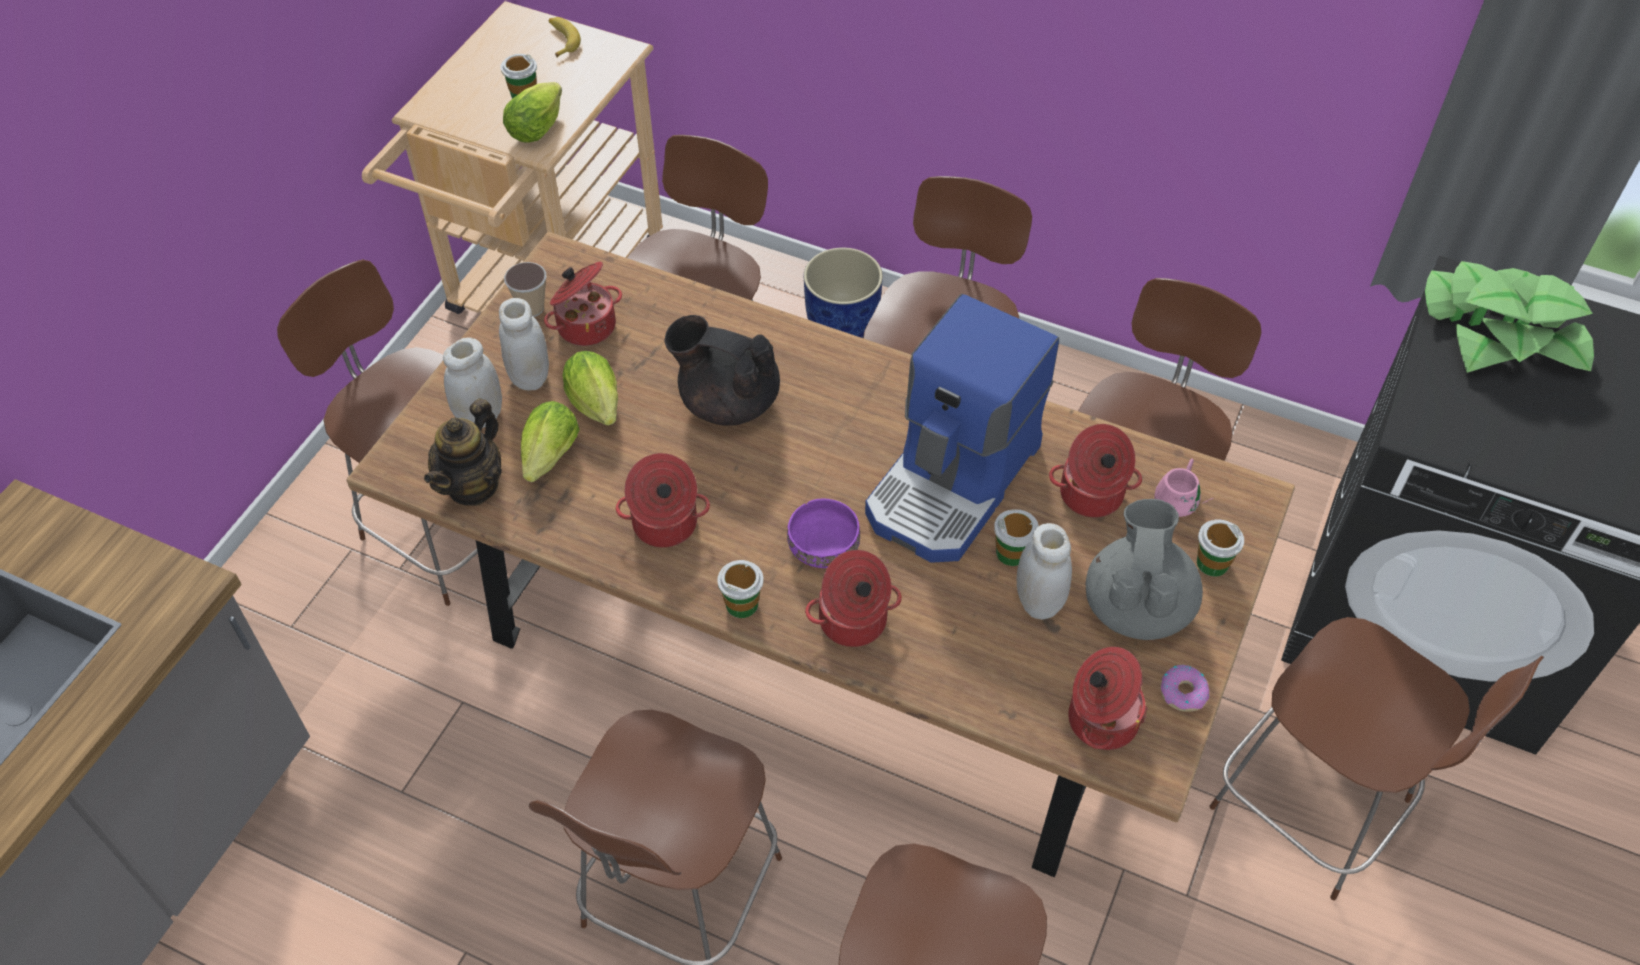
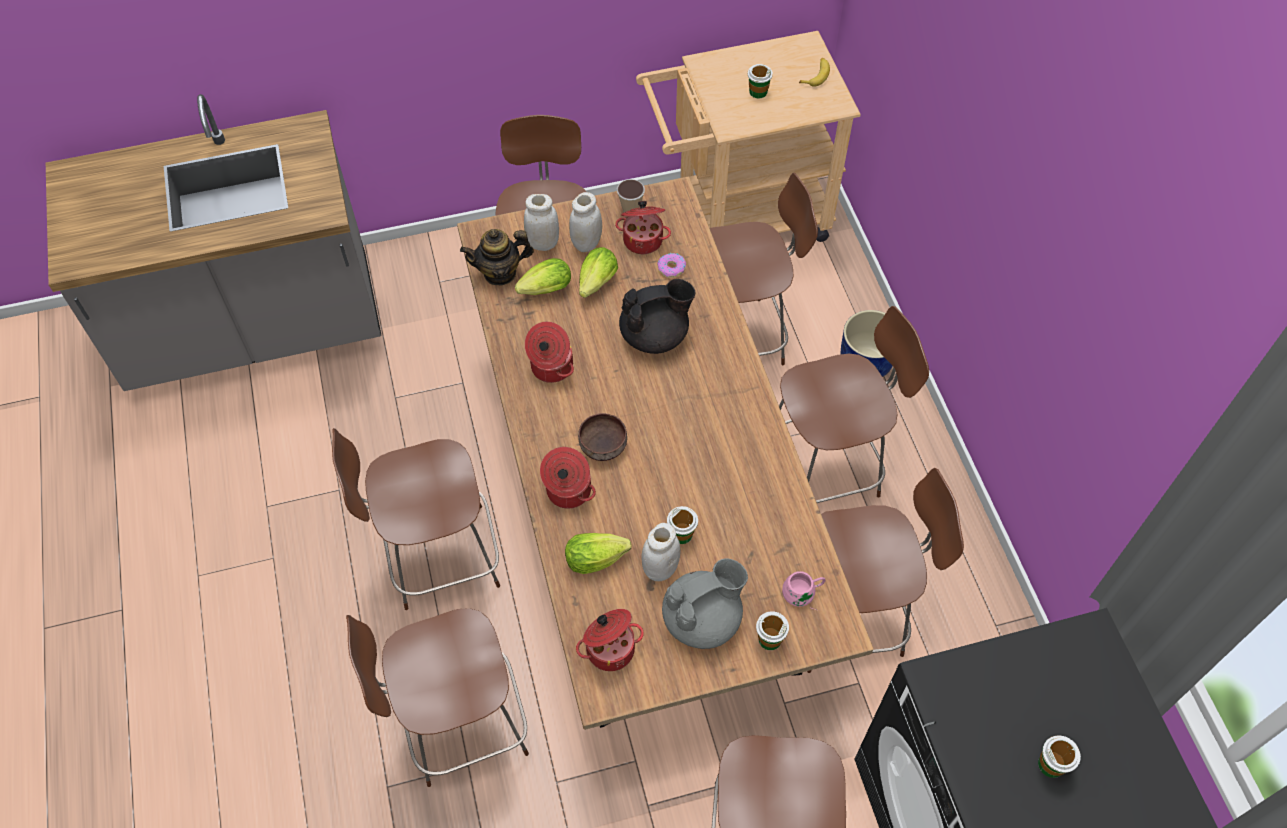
camera: 50 degrees right, 5 degrees up
lettuce [503,82,562,143] -> lettuce moved to [565,533,632,574]
black teapot [664,315,780,426] -> black teapot turned 90 degrees clockwise [619,279,695,354]
cup [717,560,763,618] -> cup moved to [1038,735,1081,778]
purple bowl [787,499,860,568] -> brown bowl [578,413,627,461]
coffee machine [865,294,1059,563] -> none
cooking pot [1049,424,1142,517] -> none
donut [1161,665,1209,712] -> donut moved to [657,253,686,278]
potted plant [1425,261,1594,373] -> none

